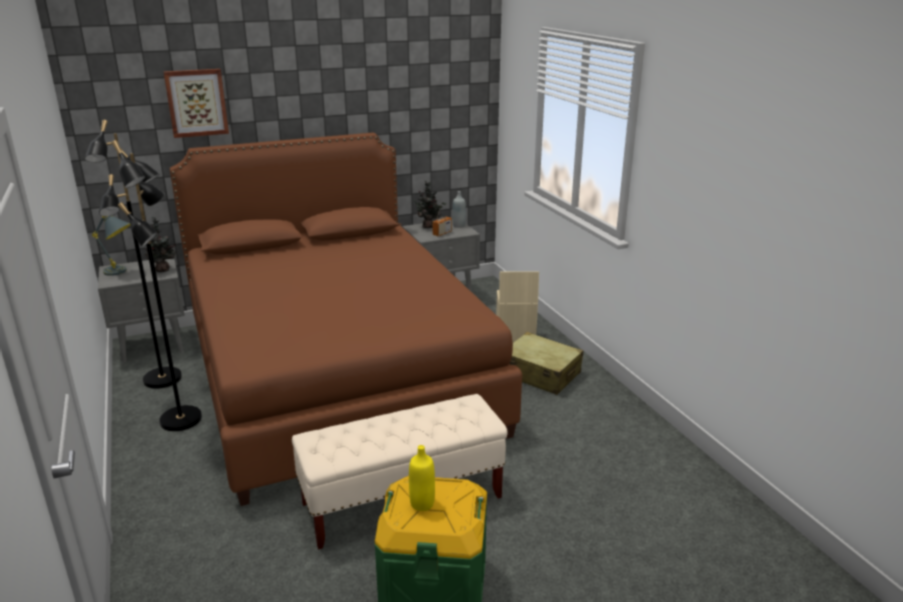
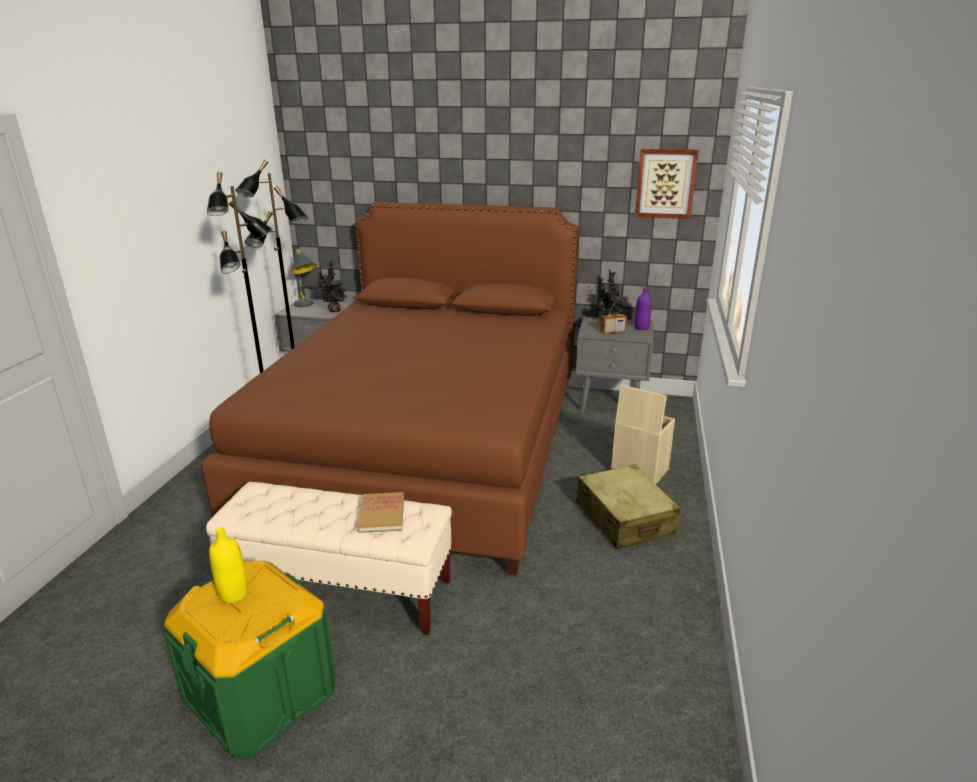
camera: 35 degrees right, 0 degrees up
picture [164,69,229,138] -> picture moved to [635,149,699,219]
grey bottle [452,191,466,228] -> purple bottle [635,288,652,330]
none -> book [357,492,404,533]

